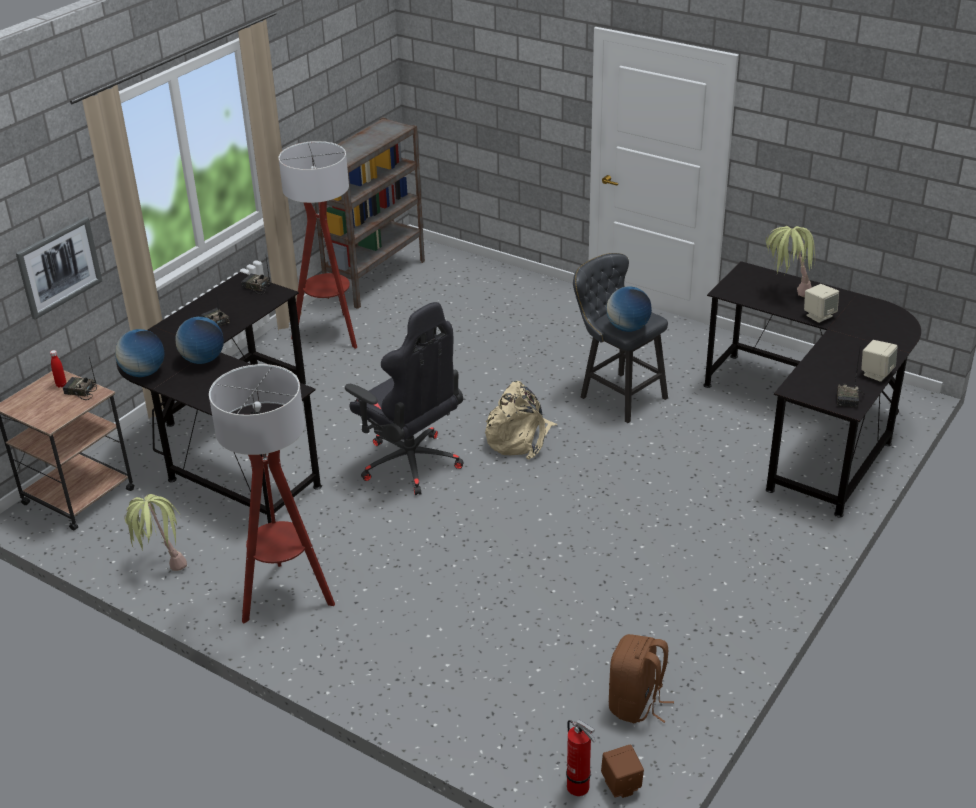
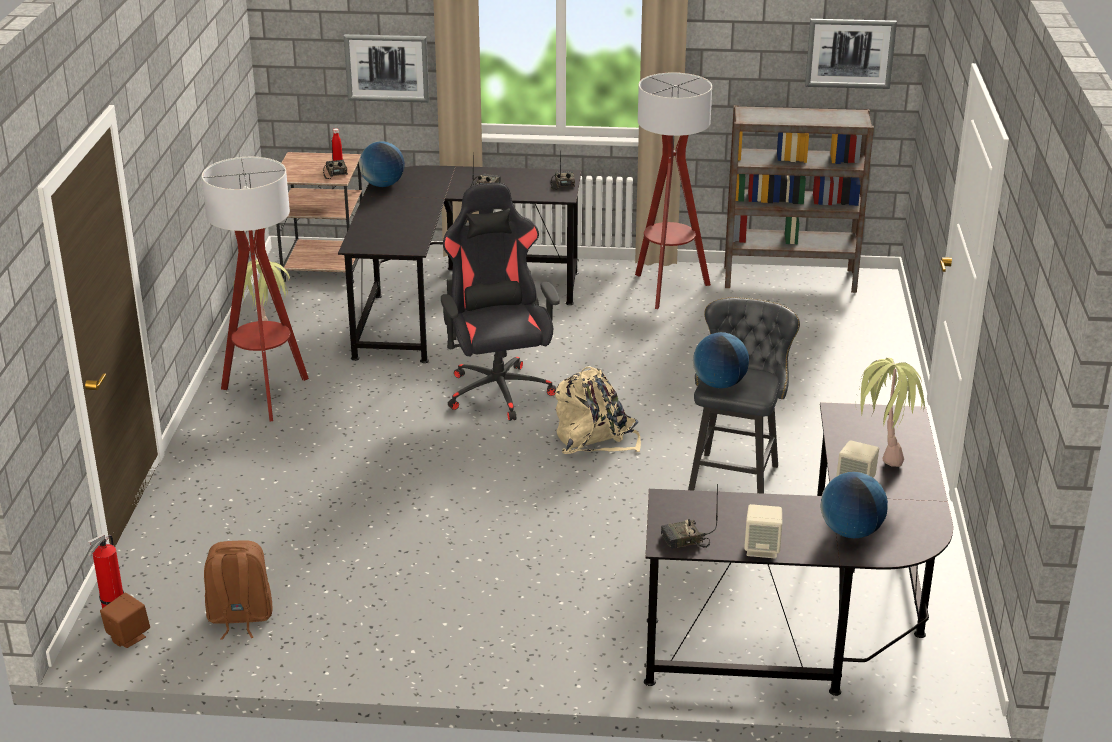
camera: 60 degrees right, 5 degrees down
globe [175,317,224,364] -> globe moved to [821,472,888,538]
black office chair [345,302,464,495] -> black office chair turned 150 degrees clockwise [441,183,560,421]
none -> picture [805,19,897,89]

